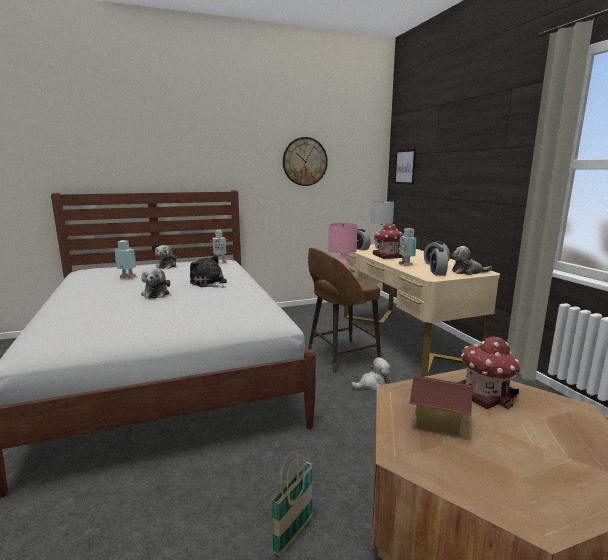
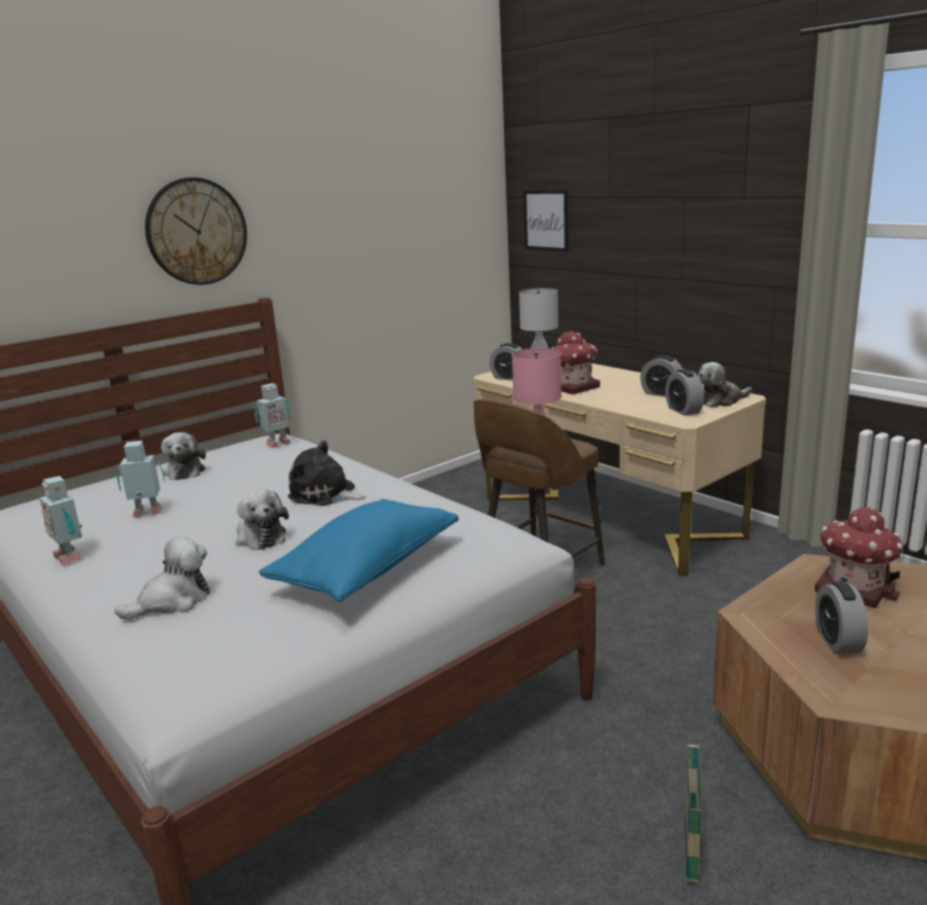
camera: 20 degrees left, 5 degrees up
wall clock [283,137,328,186] -> wall clock moved to [145,177,247,285]
plush toy [351,357,390,390] -> plush toy moved to [115,536,210,619]
toy robot [399,228,417,266] -> toy robot moved to [39,476,82,565]
toy house [409,375,473,436] -> alarm clock [815,581,868,654]
none -> blue pillow [259,499,459,602]

